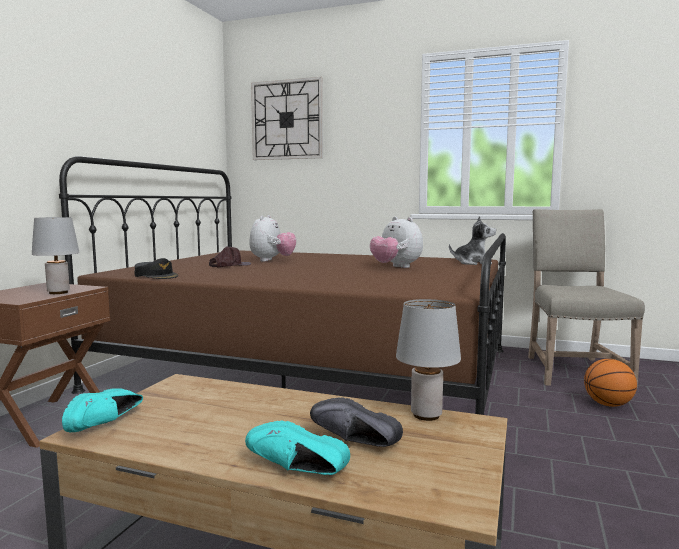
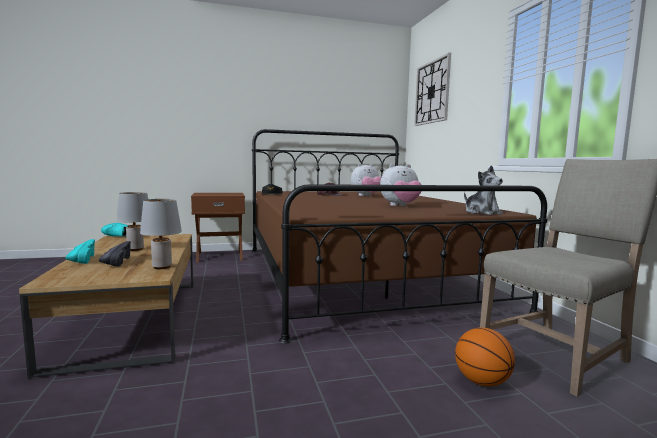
camera: 55 degrees right, 0 degrees up
grey table lamp [32,217,80,294] -> grey table lamp moved to [117,192,148,251]
plush toy [370,217,423,268] -> plush toy turned 120 degrees counterclockwise [380,164,422,206]

